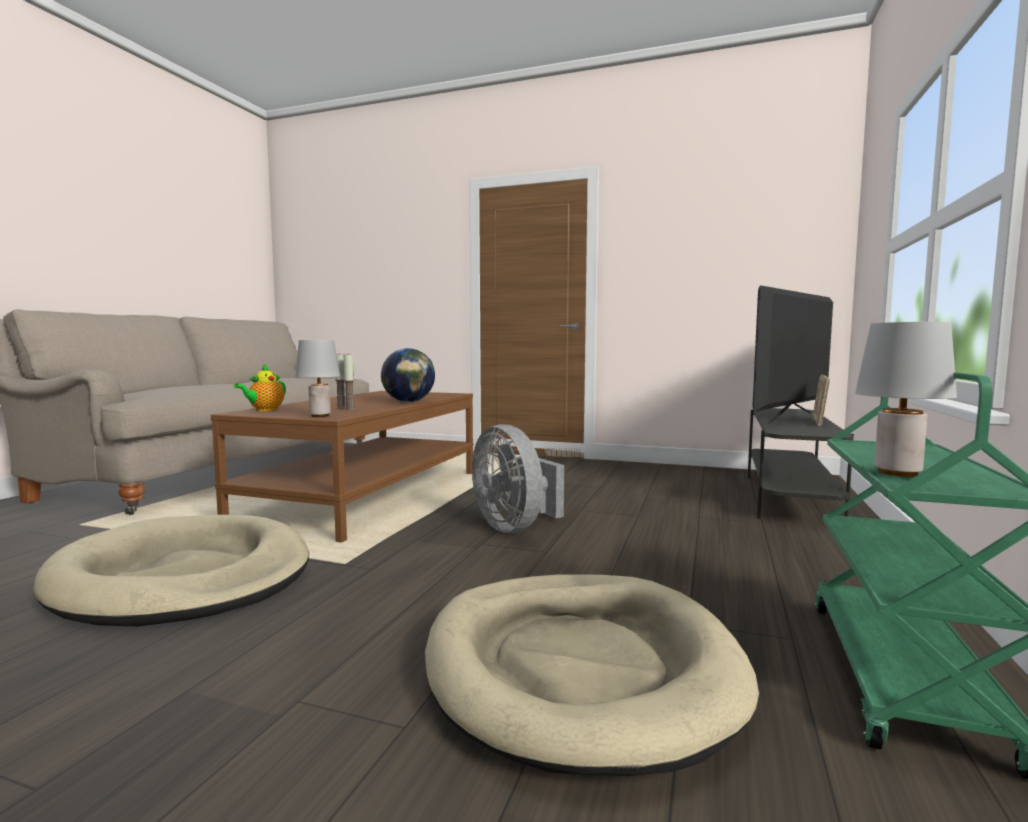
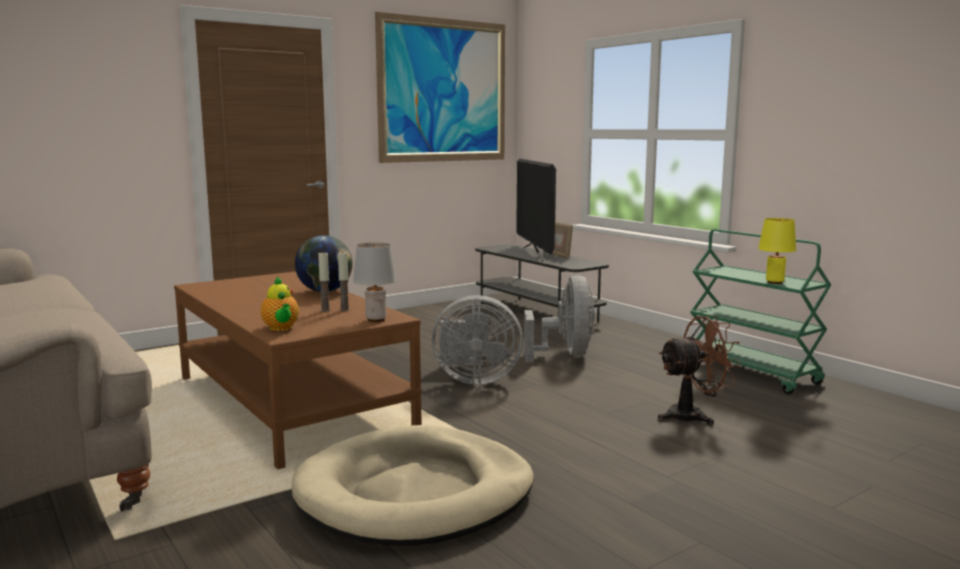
camera: 55 degrees left, 5 degrees up
beige dog bed [425,574,759,776] -> brown fan [658,316,742,426]
grey table lamp [855,322,957,477] -> yellow table lamp [758,218,796,284]
none -> picture [375,12,505,163]
none -> grey fan [524,275,595,362]

